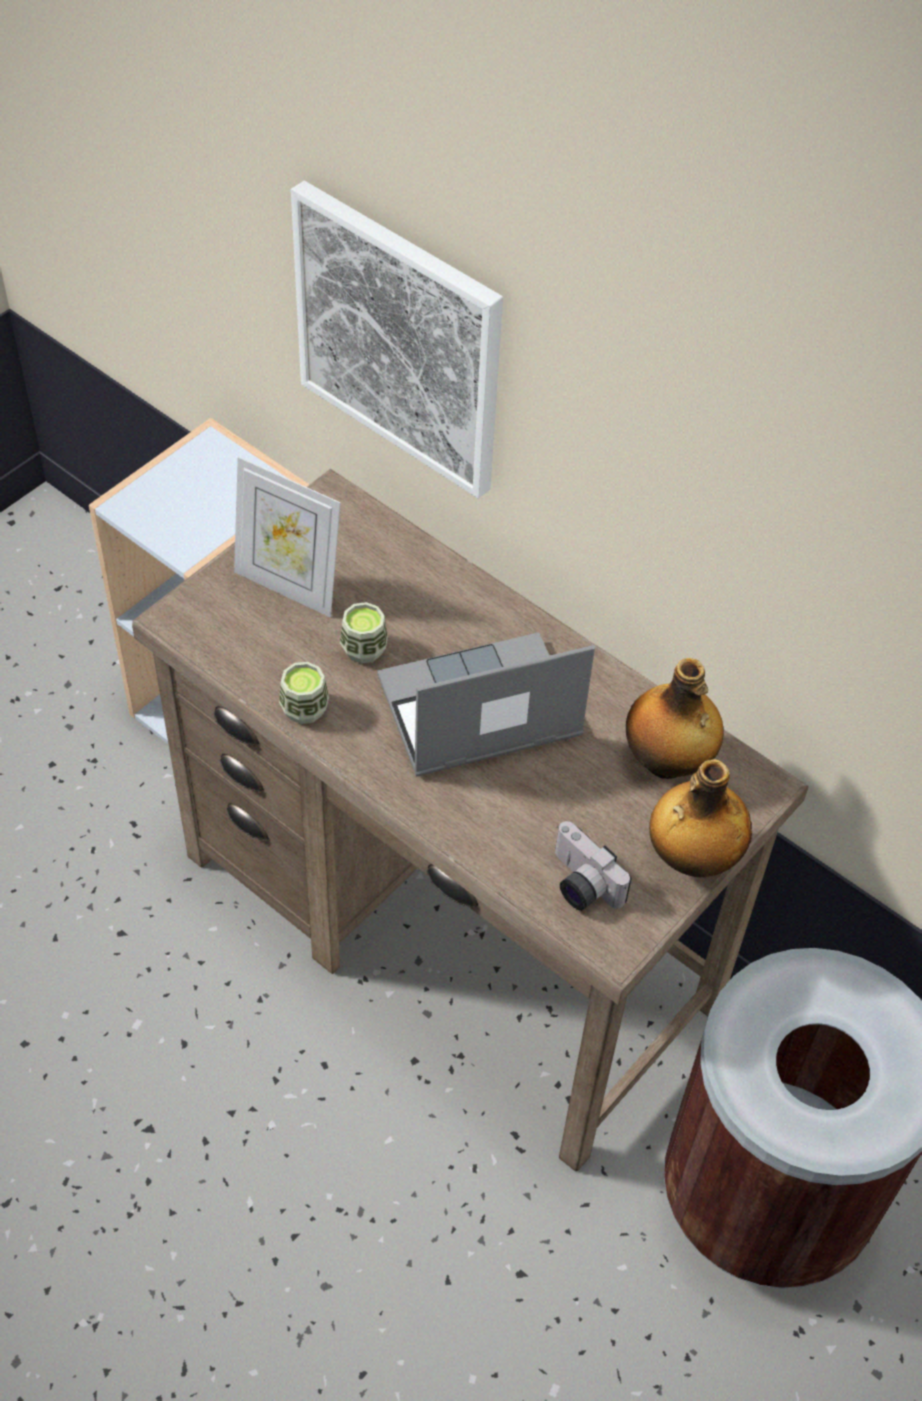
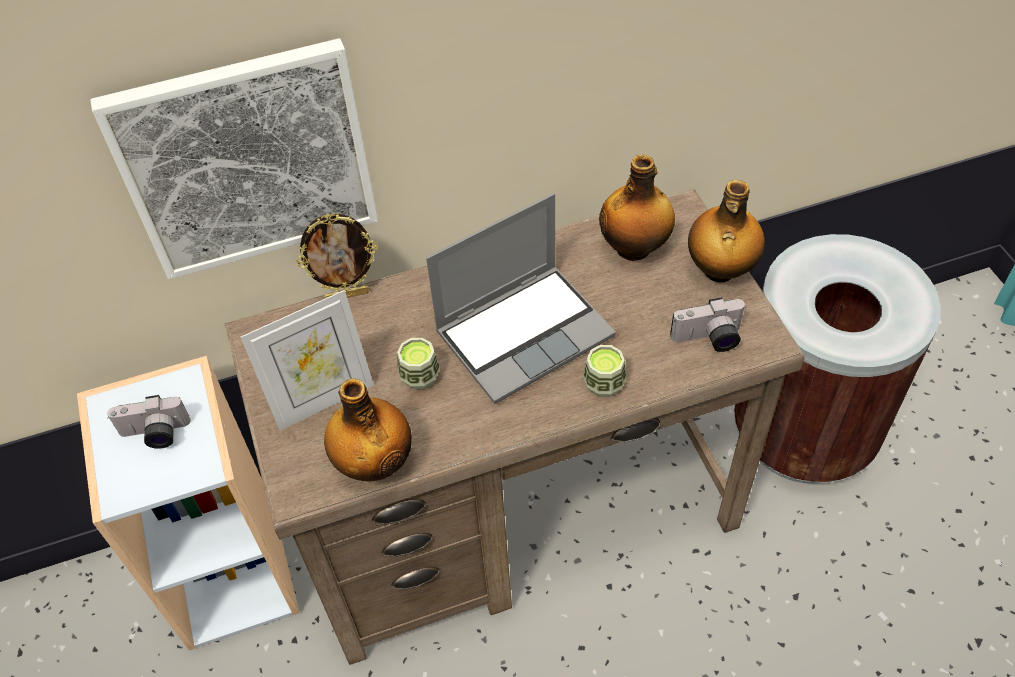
camera: 55 degrees left, 0 degrees up
cup [279,662,329,724] -> cup moved to [583,345,626,397]
laptop [377,632,595,776] -> laptop turned 135 degrees counterclockwise [426,193,616,404]
none -> camera [107,395,191,449]
none -> picture frame [296,214,378,299]
none -> bottle [324,378,412,481]

